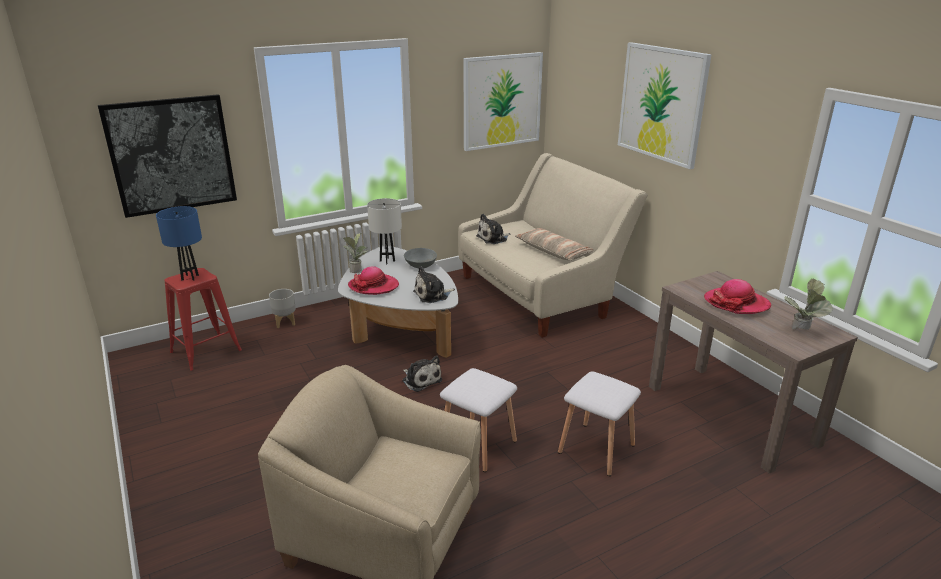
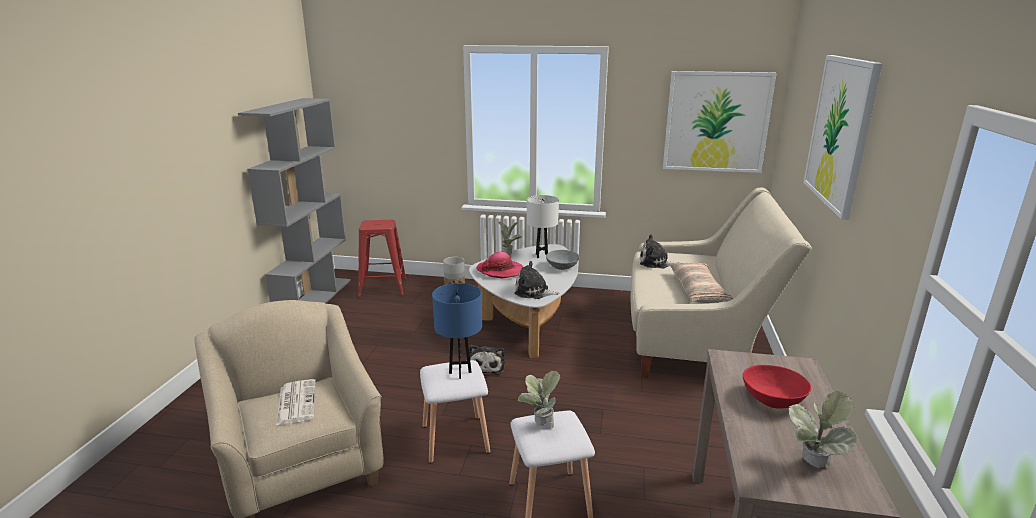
camera: 40 degrees right, 5 degrees down
picture [98,94,237,218] -> none
blue table lamp [156,206,202,281] -> blue table lamp moved to [432,283,482,379]
hat [704,279,771,314] -> red bowl [743,365,811,409]
none -> grey bookcase [238,98,351,304]
none -> newspaper [276,379,316,426]
none -> potted plant [518,371,560,428]

